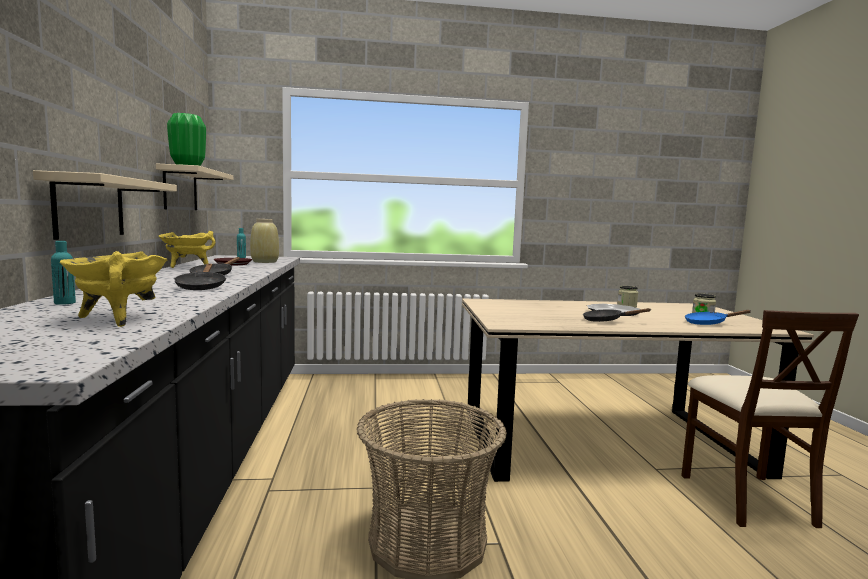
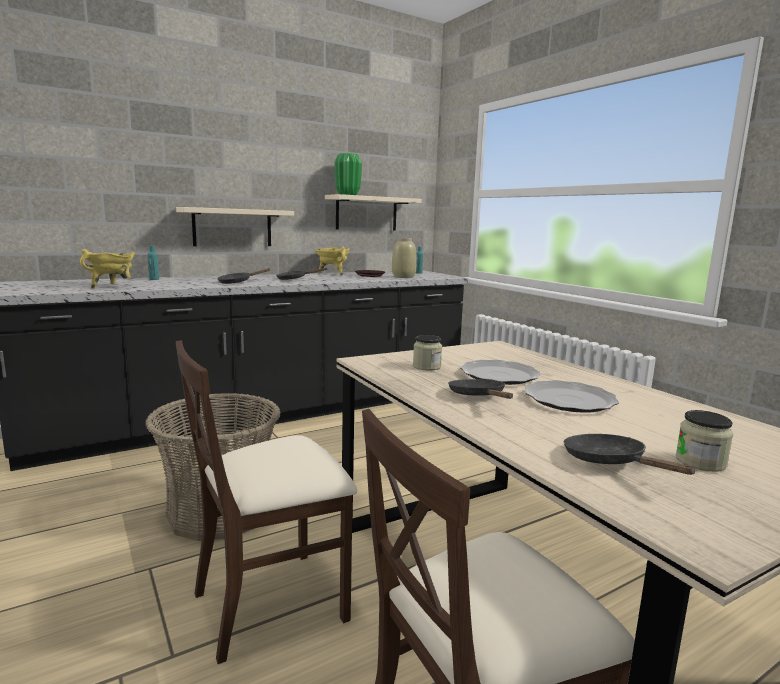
camera: 65 degrees right, 5 degrees up
jar [618,286,638,308] -> jar moved to [413,335,442,371]
blue frying pan [685,310,751,325] -> black frying pan [564,434,697,475]
none -> beige chair [176,340,357,664]
none -> plate [460,360,541,385]

